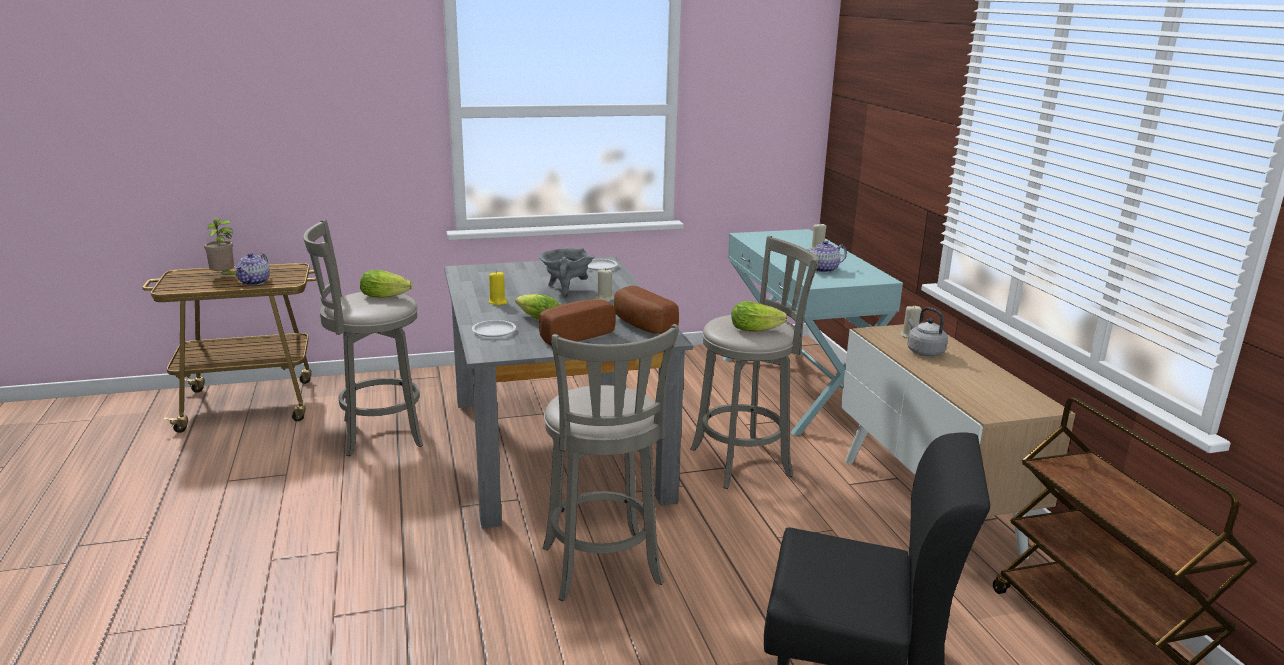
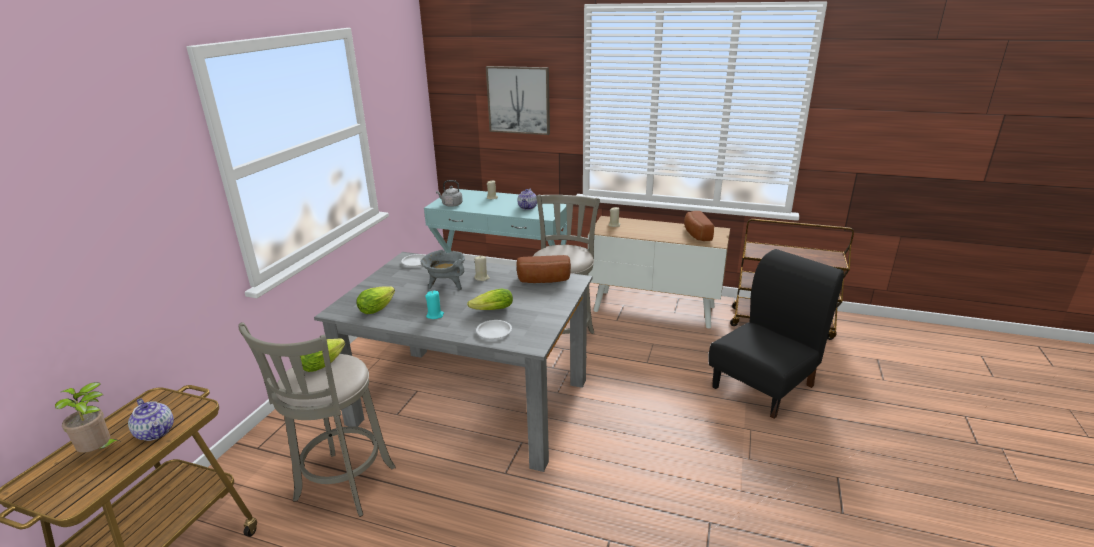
camera: 55 degrees left, 5 degrees up
yellow candle [489,271,507,305] -> turquoise candle [425,291,444,319]
bread [539,299,616,345] -> bread moved to [684,211,714,241]
grey stool [542,324,679,601] -> none
lettuce [731,301,787,332] -> lettuce moved to [357,286,395,314]
grey kettle [908,307,948,356] -> grey kettle moved to [436,180,463,207]
none -> picture [486,66,550,135]

